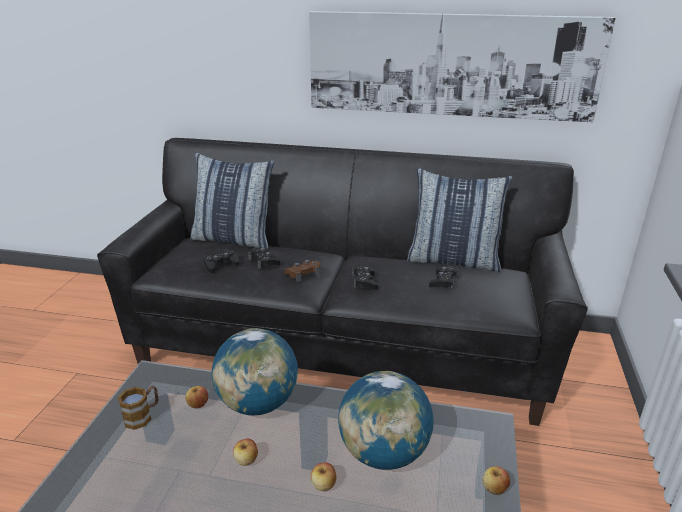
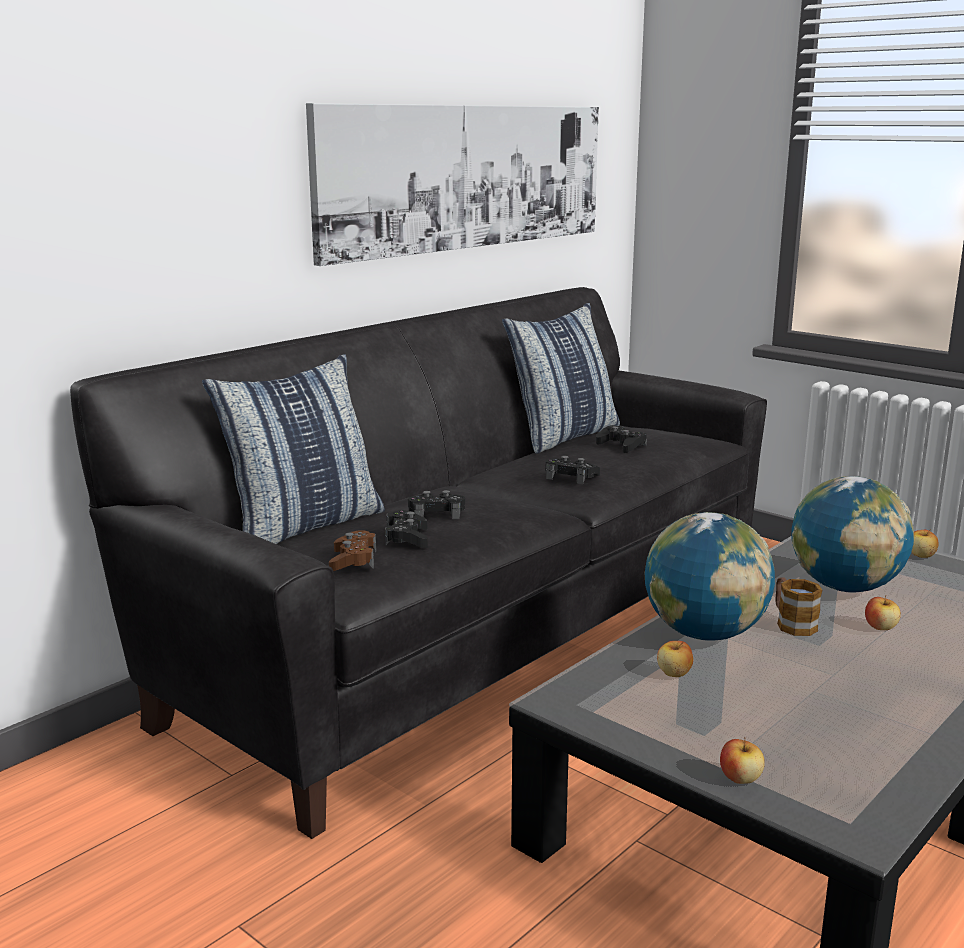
camera: 60 degrees left, 10 degrees down
mug [118,386,159,430] -> mug moved to [775,578,823,636]
apple [233,439,258,466] -> apple moved to [720,737,765,784]
brown game controller [285,260,320,282] -> brown game controller moved to [329,530,376,571]

